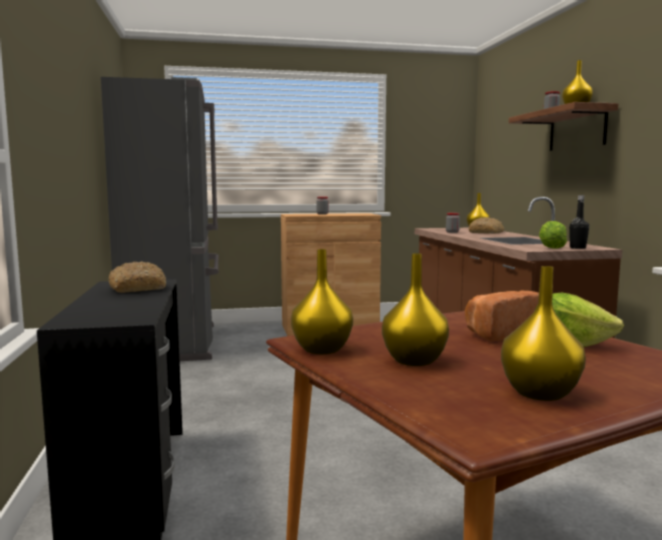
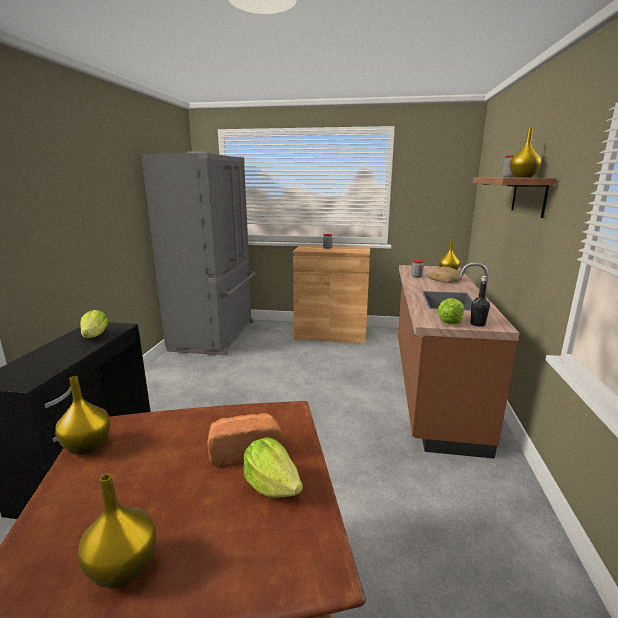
camera: 20 degrees right, 10 degrees up
bread [109,262,166,293] -> lettuce [81,310,108,338]
yellow vase [382,253,449,366] -> none

